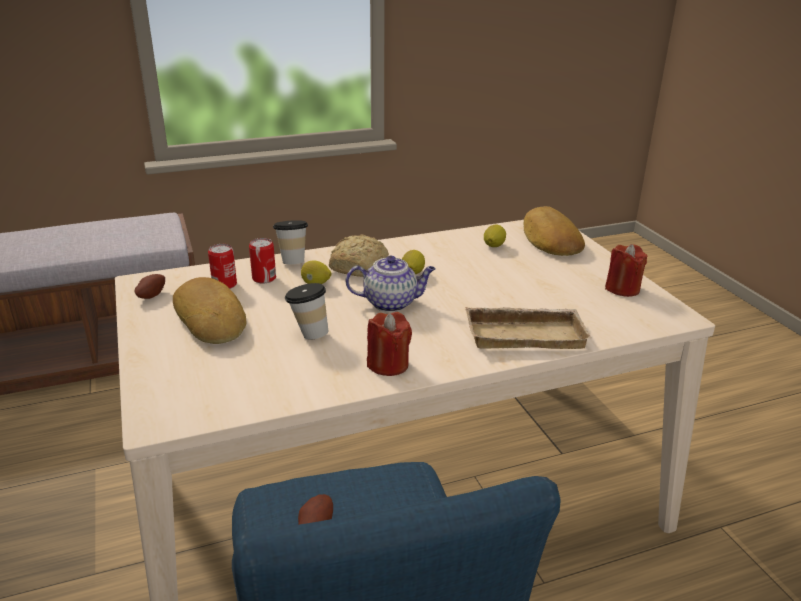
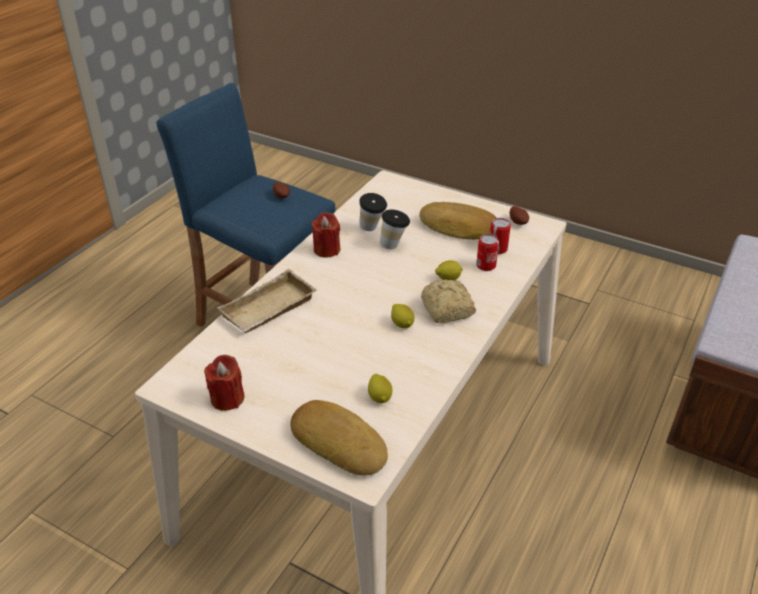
camera: 140 degrees right, 10 degrees up
cup [273,220,308,264] -> cup moved to [359,193,387,231]
teapot [346,256,436,312] -> none

